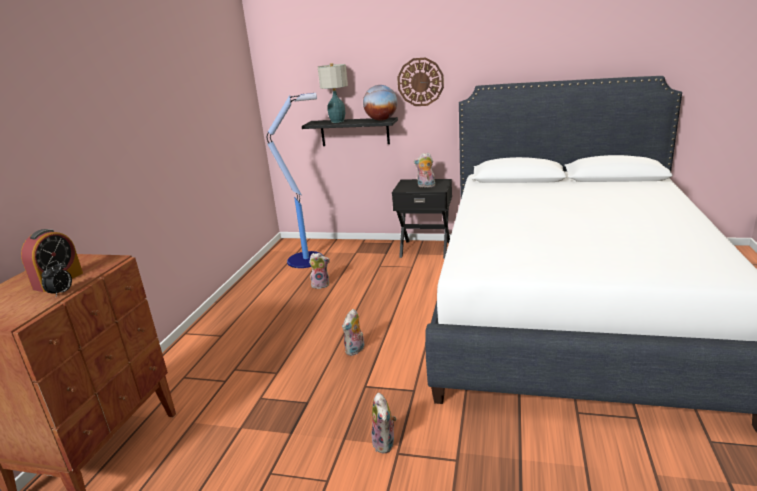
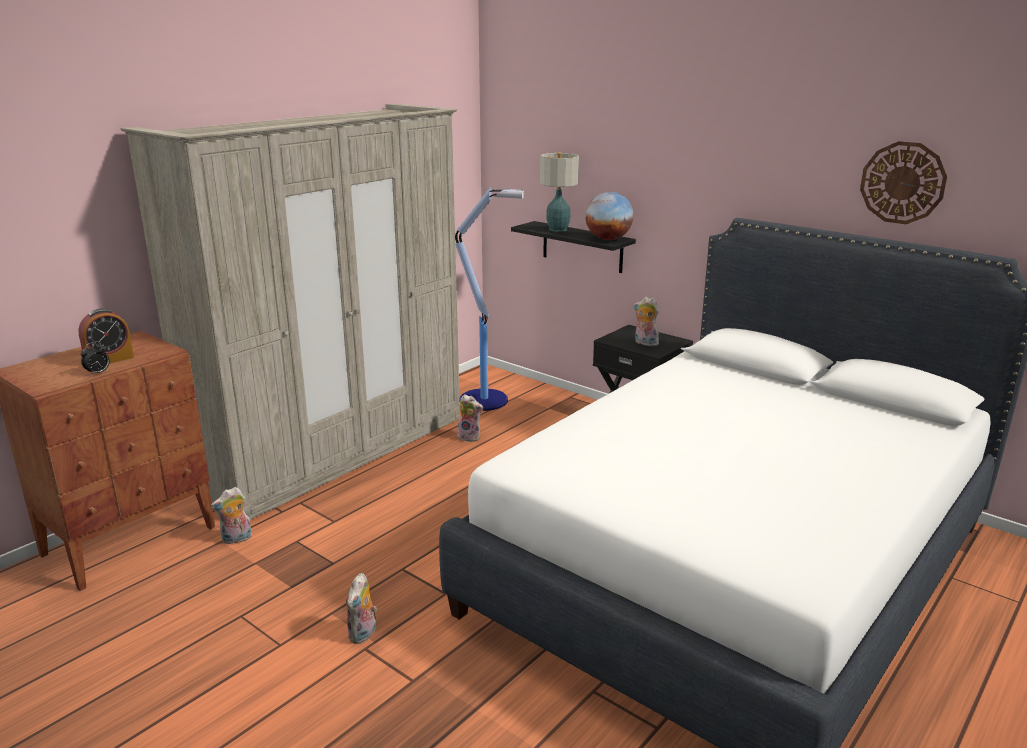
camera: 25 degrees right, 0 degrees up
plush toy [342,309,364,356] -> plush toy moved to [211,487,252,544]
wall clock [397,57,444,106] -> wall clock moved to [860,141,947,224]
none -> beige wardrobe [120,104,460,520]

